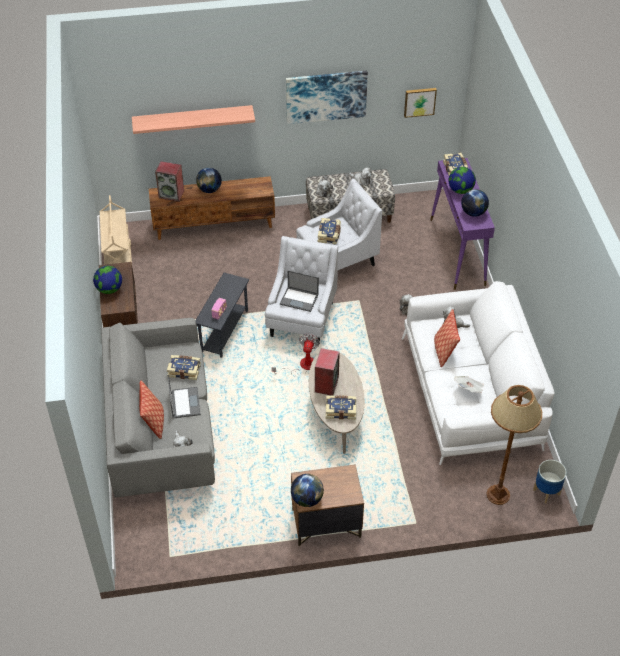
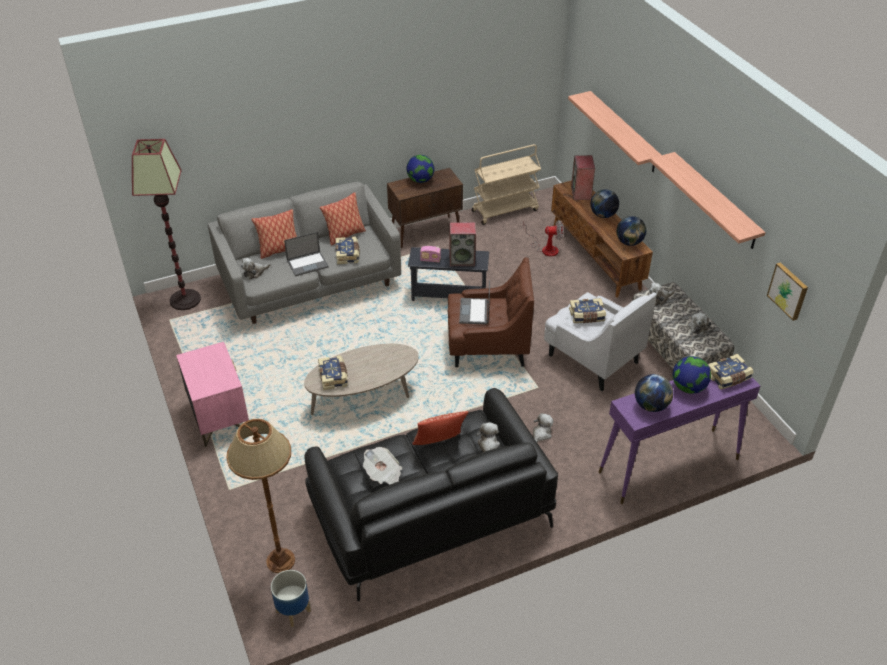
camera: 75 degrees right, 5 degrees down
white armchair [265,236,338,343] -> brown armchair [448,257,534,367]
fan [272,334,320,376] -> fan moved to [523,220,563,257]
picture [286,71,368,124] -> shelf [650,152,766,249]
brown nightstand [291,464,364,546] -> pink nightstand [176,342,249,447]
globe [291,474,324,507] -> globe moved to [617,216,646,246]
speaker [315,348,340,396] -> speaker moved to [449,222,476,266]
white sofa [402,281,555,465] -> black sofa [304,388,558,602]
none -> floor lamp [132,139,201,310]
none -> pillow [320,192,366,246]

